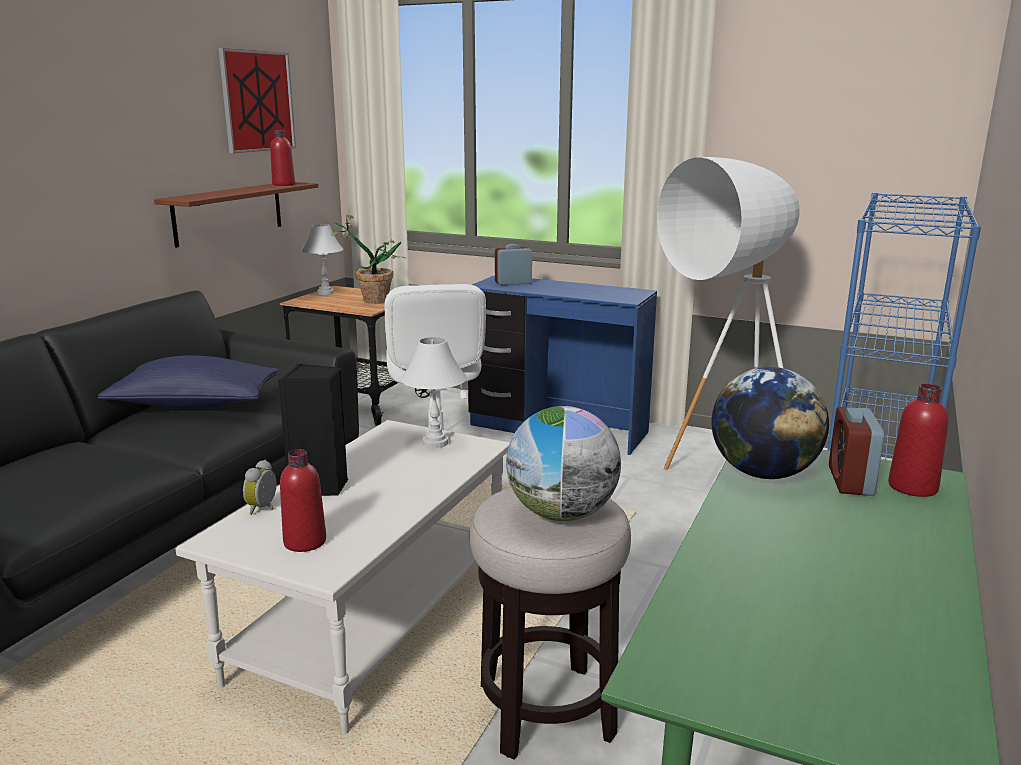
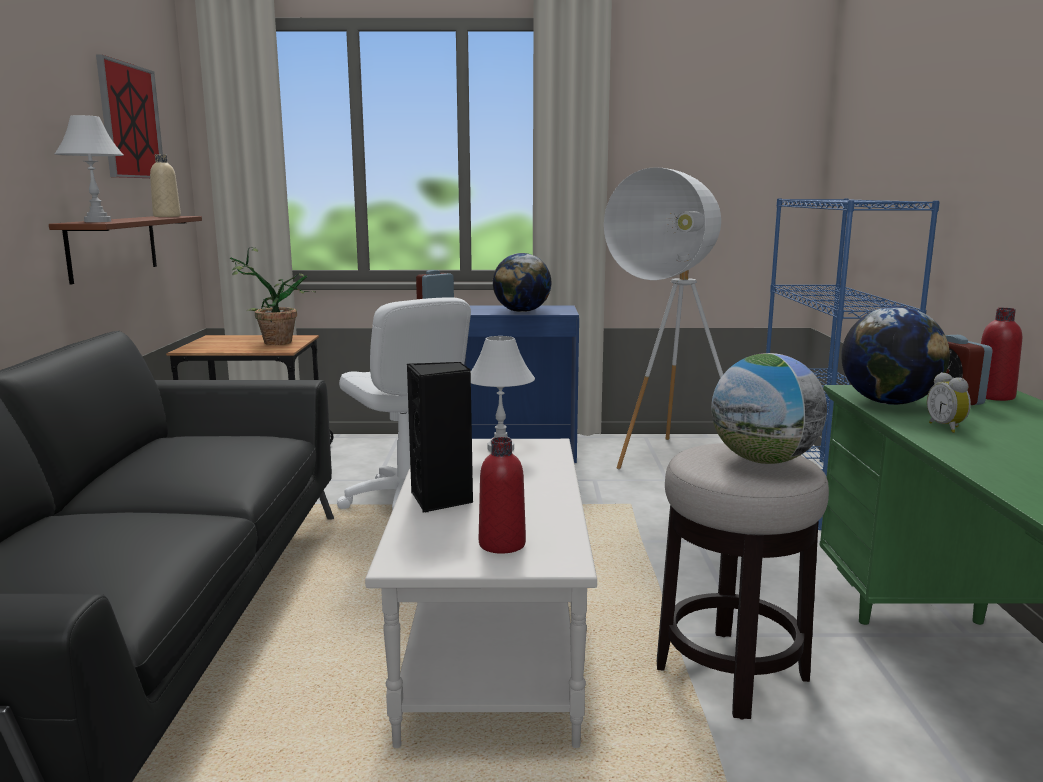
camera: 25 degrees left, 5 degrees down
blue pillow [98,355,278,409] -> none
alarm clock [243,460,276,515] -> alarm clock moved to [927,372,971,433]
red bottle [270,130,295,186] -> beige bottle [150,154,181,217]
white table lamp [301,224,344,295] -> white table lamp moved to [55,115,124,222]
none -> globe [493,253,551,312]

